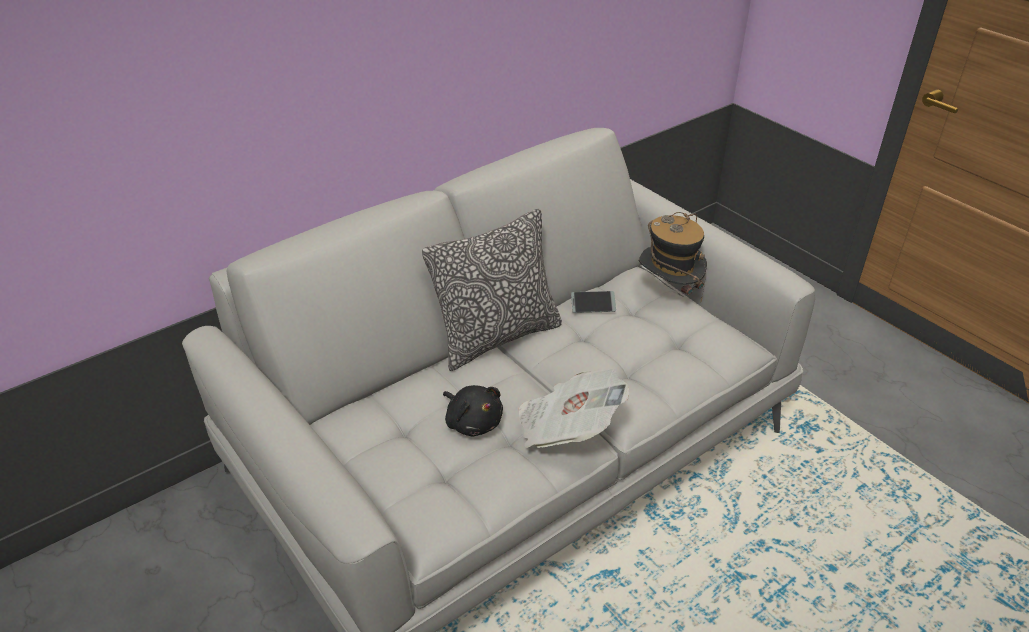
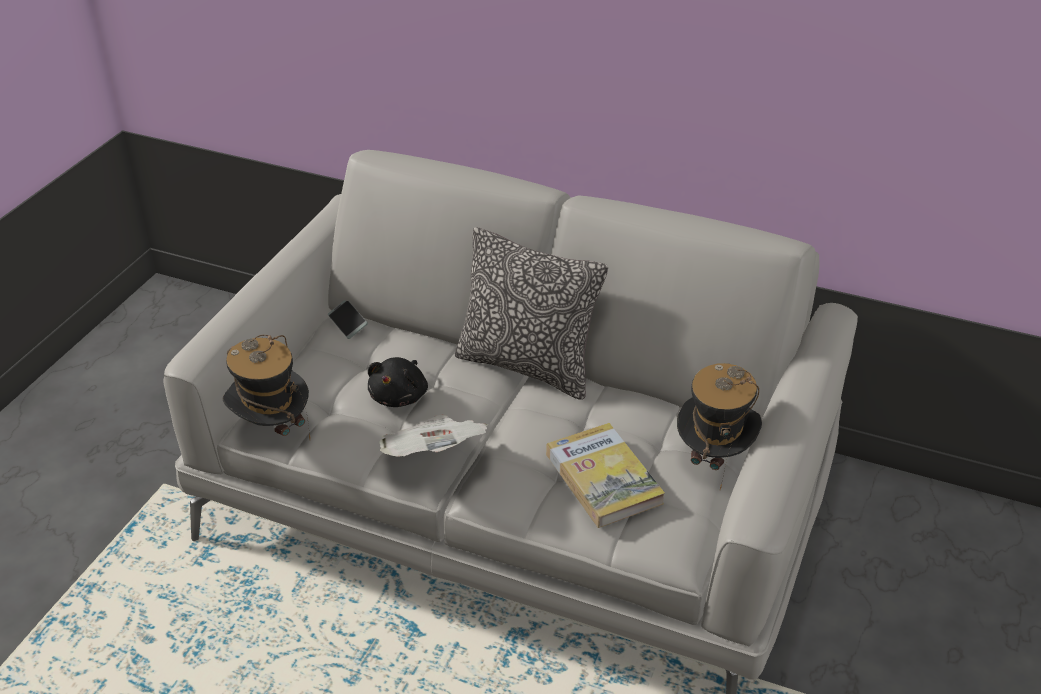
camera: 60 degrees right, 0 degrees up
phone [571,291,616,313] -> phone moved to [328,300,368,339]
none -> hat [223,335,310,439]
none -> book [546,423,665,528]

